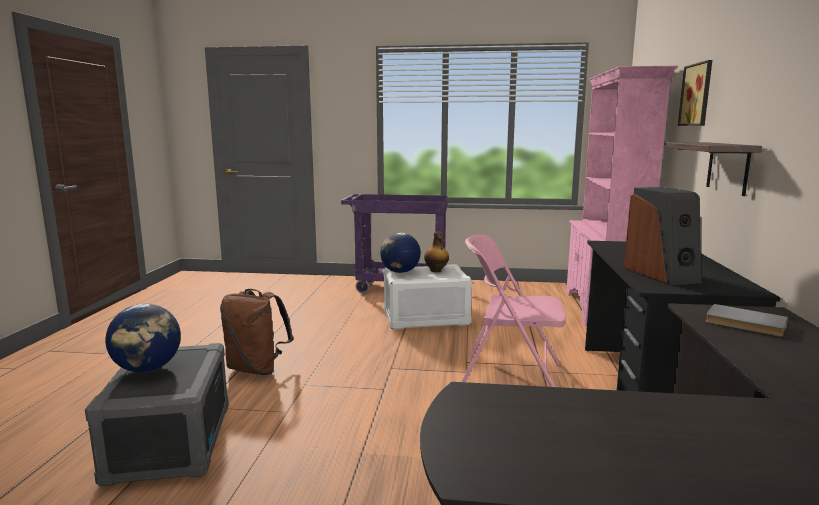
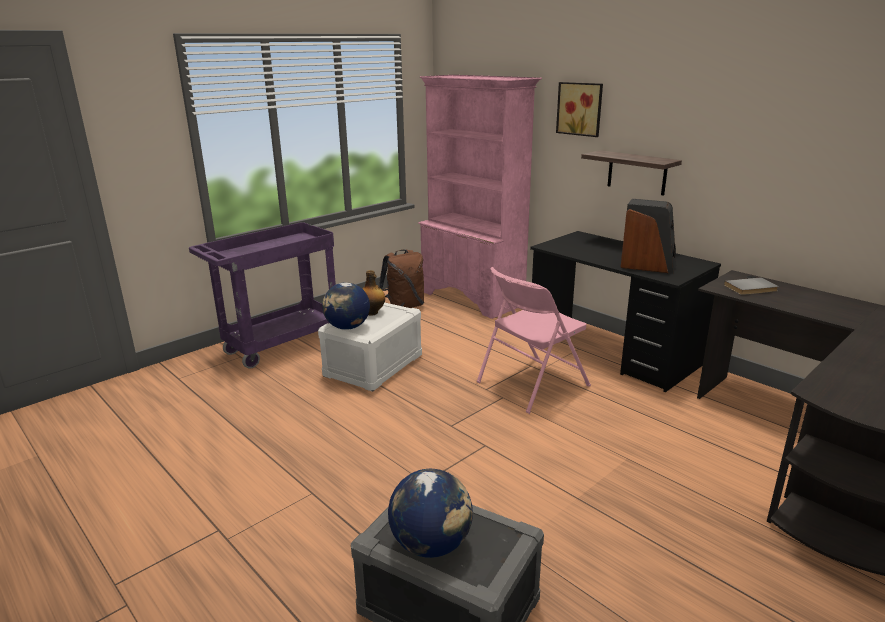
camera: 50 degrees left, 10 degrees up
brown backpack [220,289,293,375] -> brown backpack moved to [379,250,424,308]

